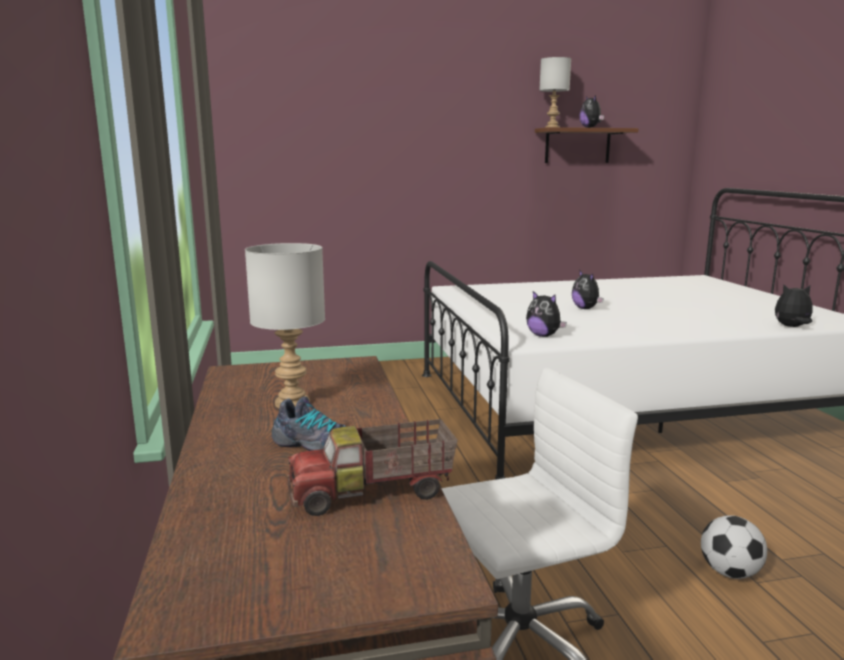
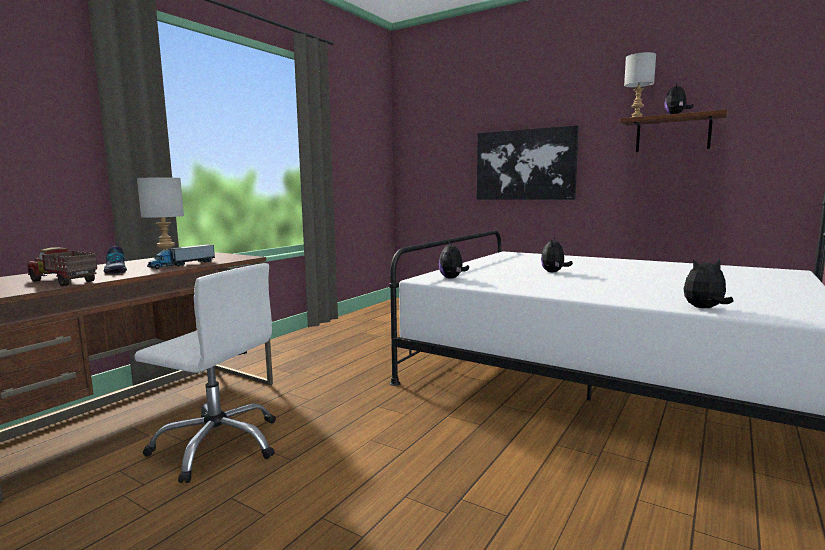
camera: 45 degrees right, 5 degrees down
football [701,515,767,579] -> none
plush toy [775,285,813,327] -> plush toy turned 60 degrees counterclockwise [684,259,734,308]
none -> toy truck [147,244,215,269]
none -> picture [477,125,579,200]

